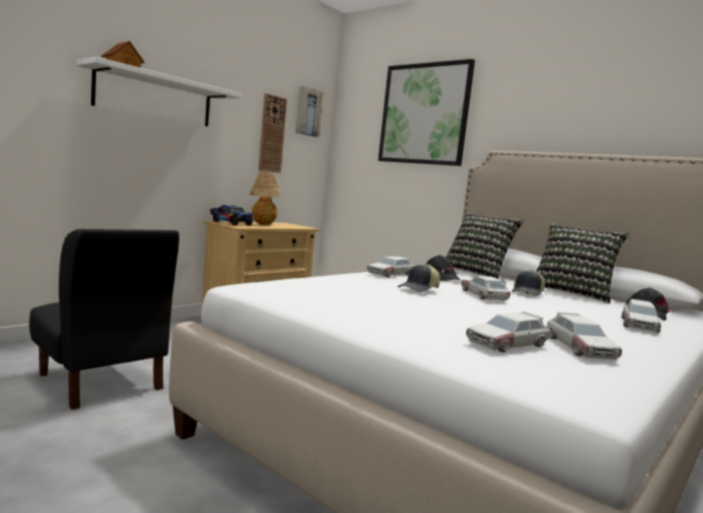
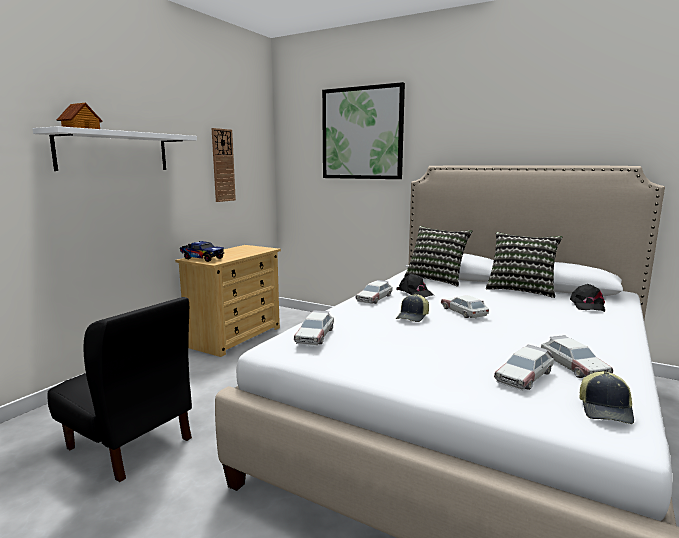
camera: 10 degrees left, 5 degrees up
table lamp [249,172,282,225] -> none
picture [295,86,324,137] -> none
cap [511,270,545,296] -> cap moved to [579,371,634,424]
toy car [621,299,661,333] -> toy car moved to [294,310,334,346]

